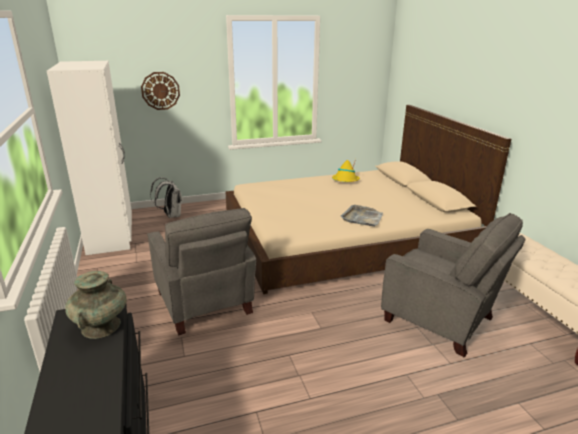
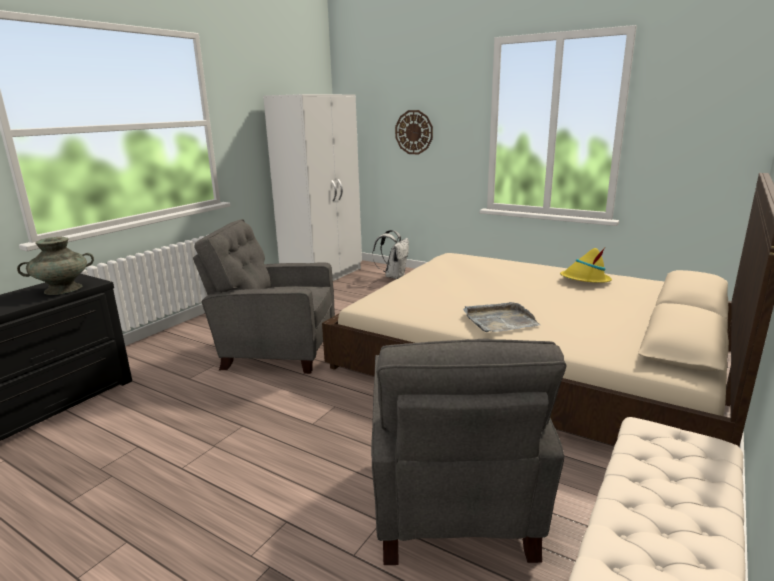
camera: 50 degrees right, 5 degrees down
grey armchair [147,208,256,336] -> grey armchair turned 75 degrees clockwise [193,219,335,374]

